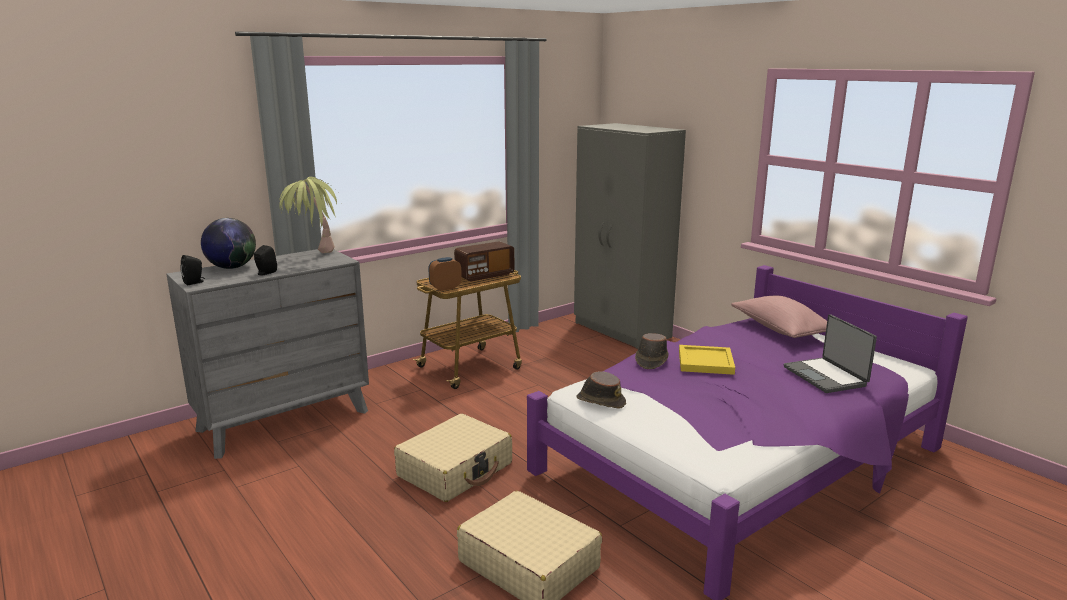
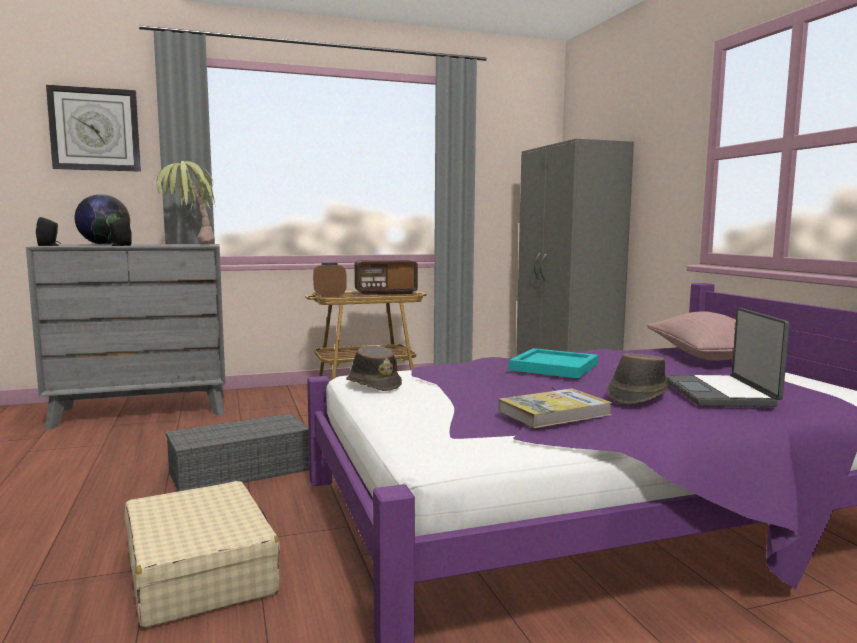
camera: 20 degrees right, 10 degrees down
beige suitcase [394,414,512,502] -> grey storage box [166,414,309,492]
brown hat [635,333,669,369] -> brown hat moved to [607,353,669,404]
yellow tray [679,345,735,375] -> turquoise tray [509,348,598,378]
none -> wall clock [46,85,141,172]
none -> book [499,388,612,428]

